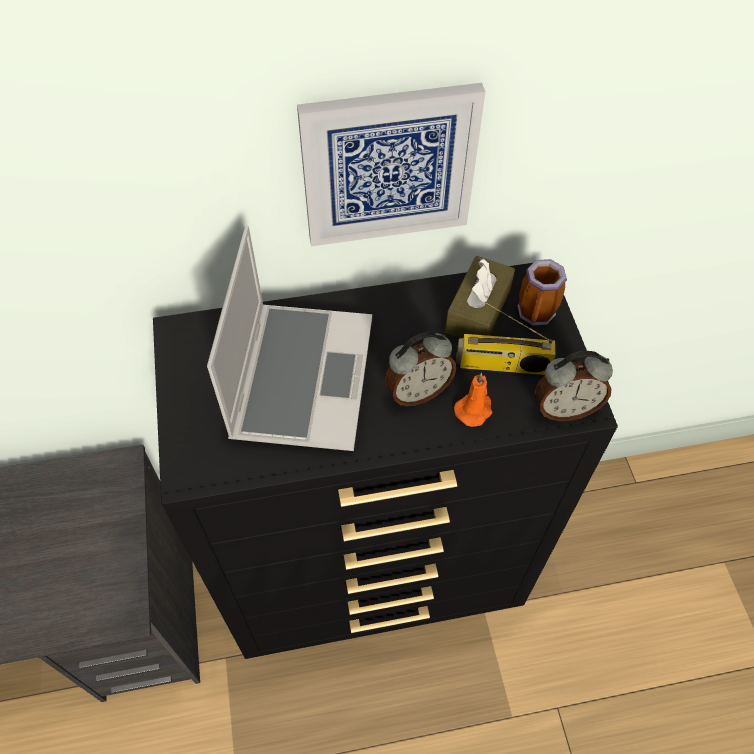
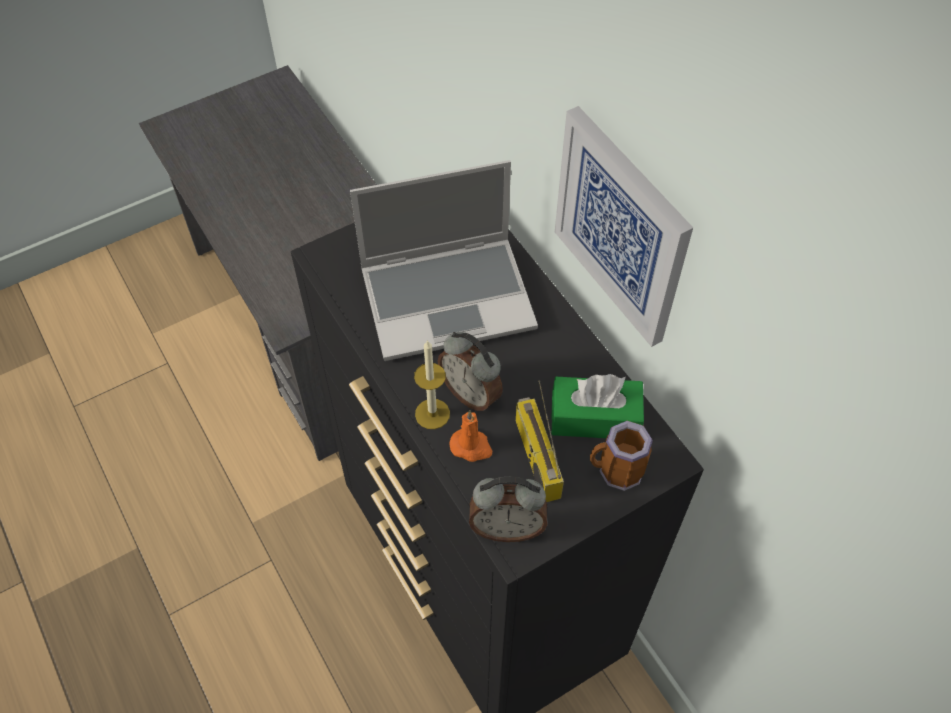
camera: 70 degrees right, 0 degrees up
brown tissue box [445,256,515,338] -> green tissue box [551,374,644,438]
alarm clock [535,351,613,421] -> alarm clock turned 60 degrees counterclockwise [469,477,547,542]
none -> candle [414,340,450,429]

